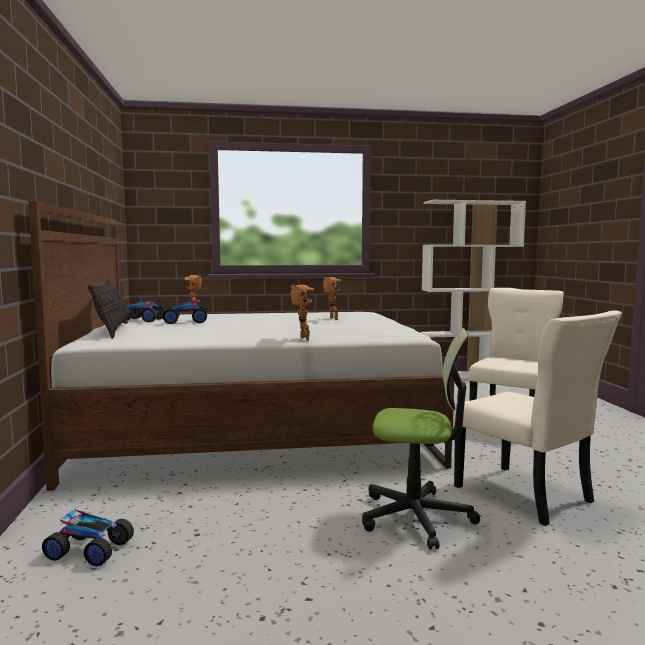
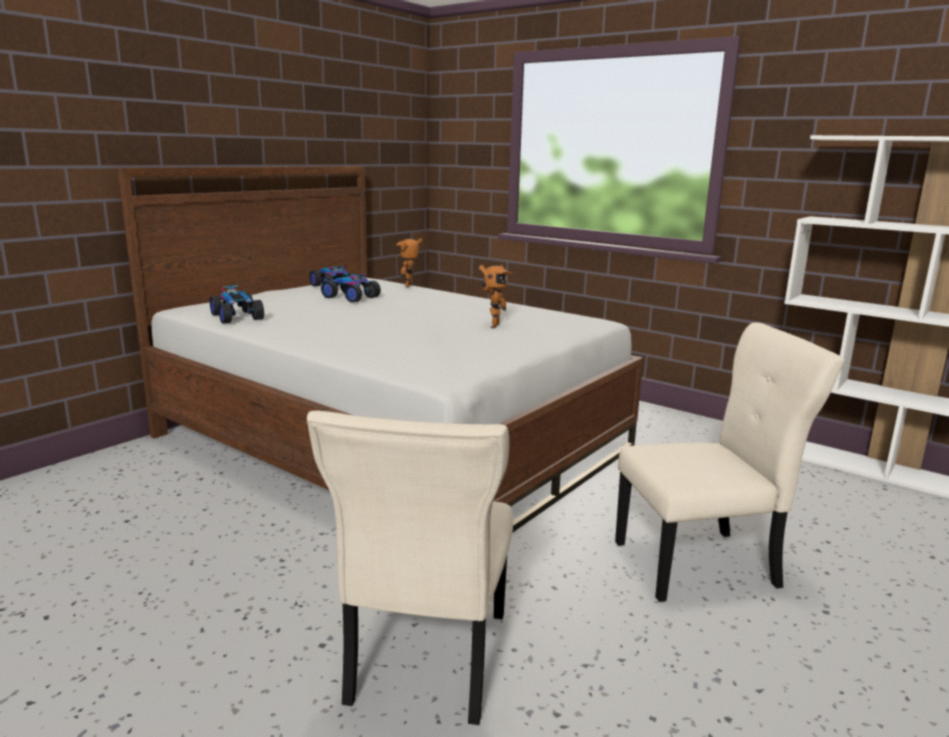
camera: 45 degrees right, 10 degrees up
toy car [42,510,134,566] -> toy car moved to [210,285,264,323]
pillow [88,279,128,339] -> none
toy robot [291,284,314,340] -> none
office chair [362,328,480,550] -> none

